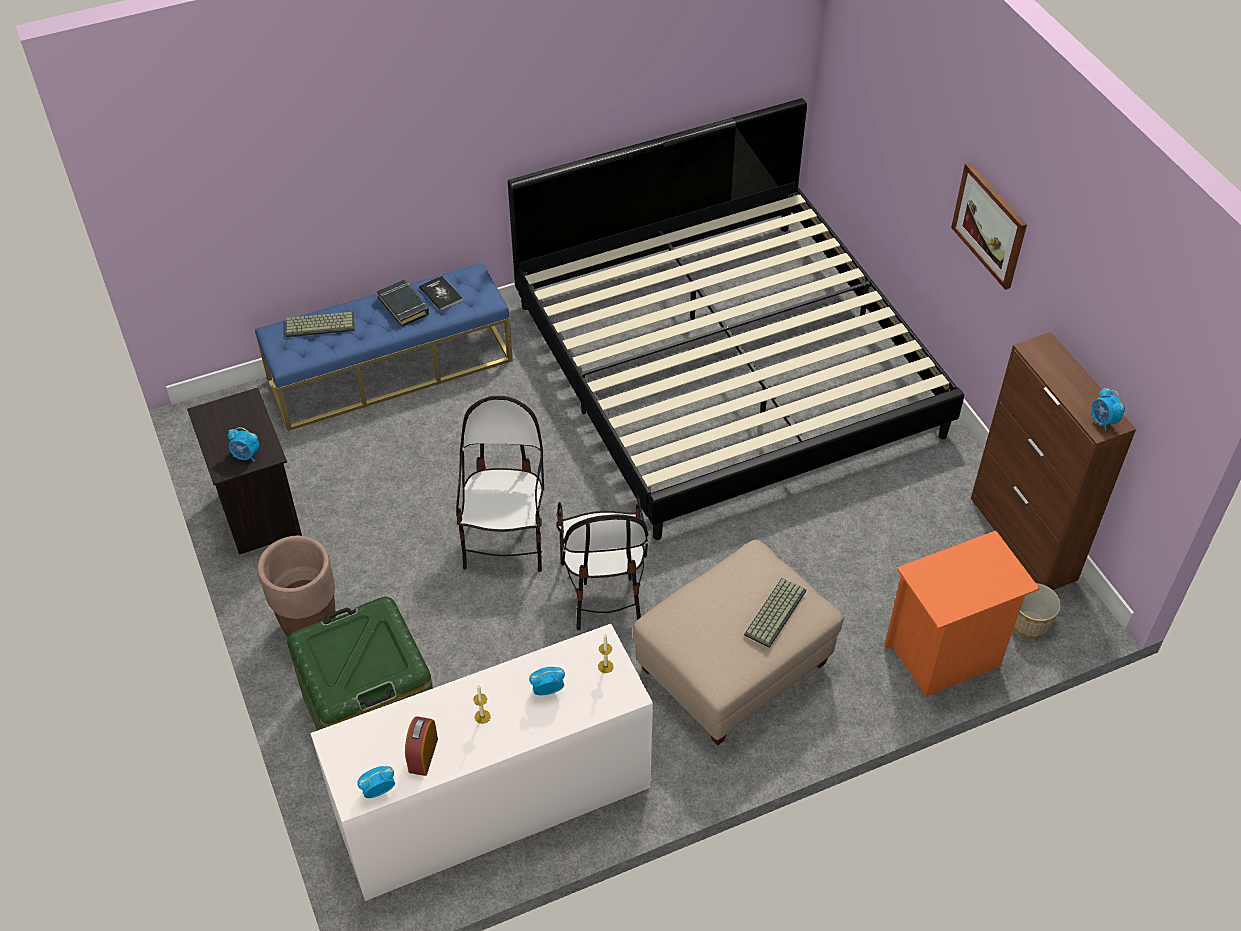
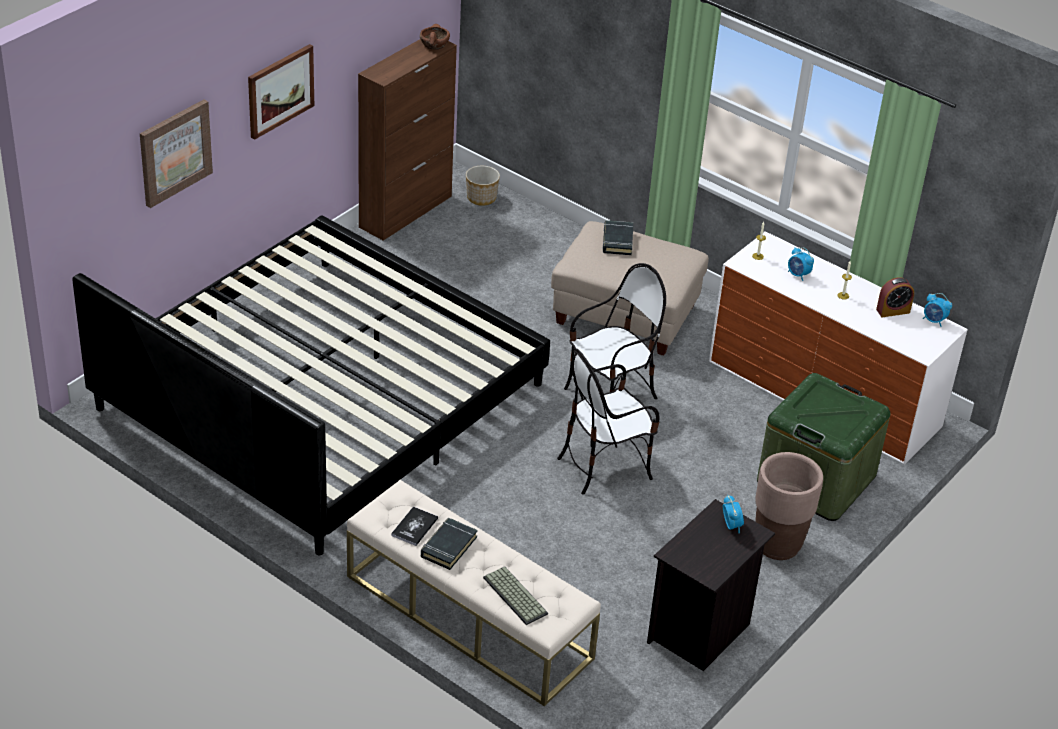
camera: 120 degrees left, 10 degrees down
blue bench [255,263,513,431] -> beige bench [347,480,601,706]
keyboard [744,578,807,648] -> black book [602,220,633,255]
orange nightstand [884,531,1040,696] -> none
alarm clock [1091,387,1125,431] -> brown bowl [420,24,450,50]
none -> picture [140,100,213,208]

